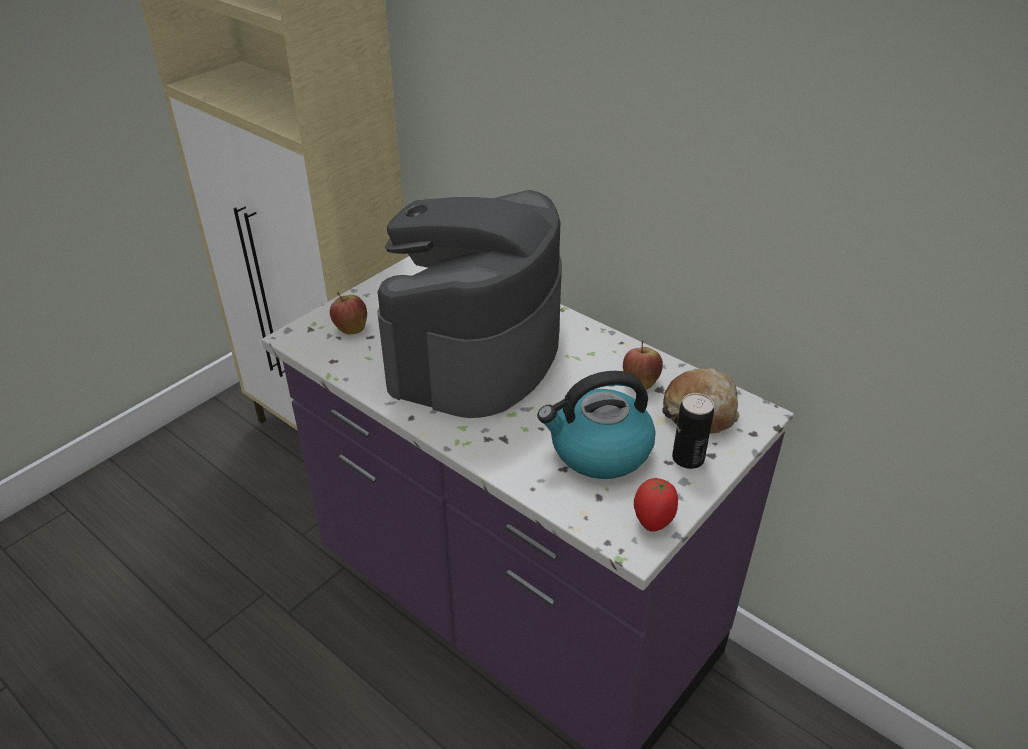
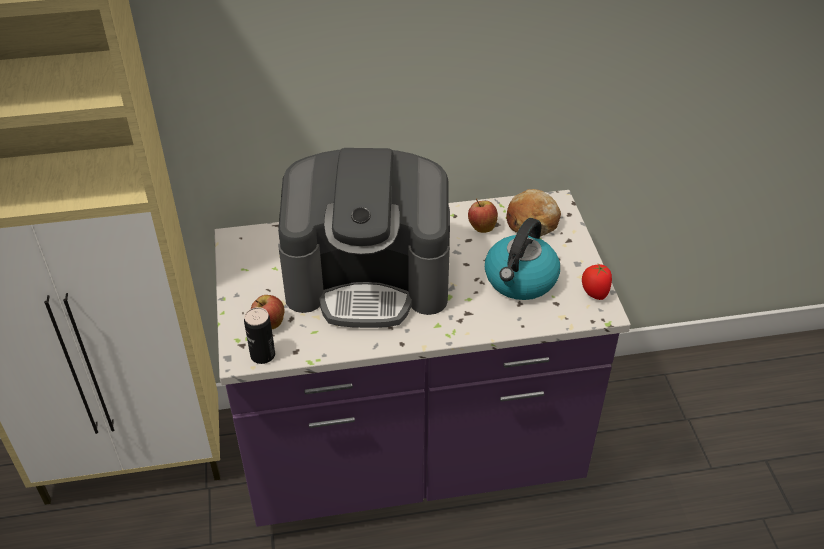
camera: 50 degrees left, 5 degrees up
coffee machine [377,190,562,418] -> coffee machine turned 60 degrees counterclockwise [278,148,450,328]
can [672,393,714,469] -> can moved to [244,307,275,364]

